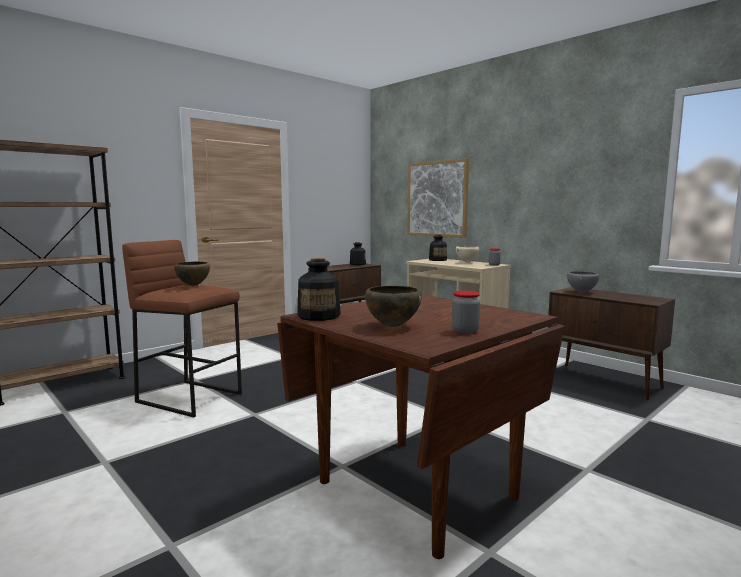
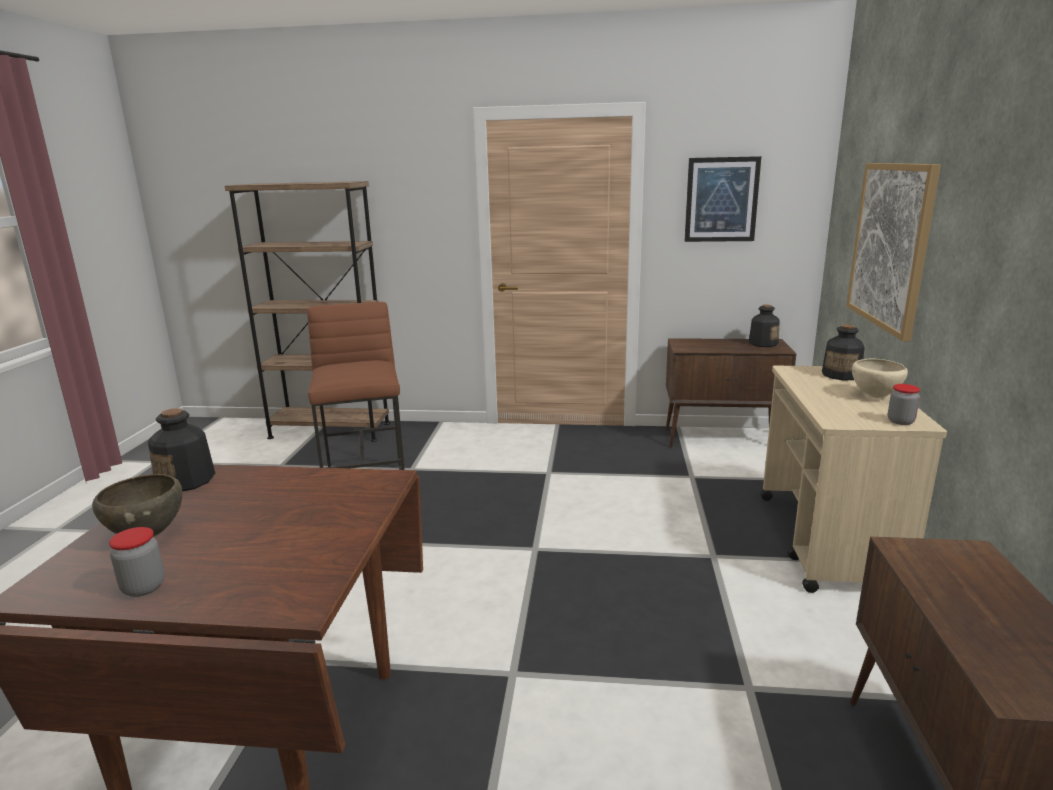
camera: 50 degrees right, 10 degrees up
brown bowl [174,261,210,286] -> none
grey bowl [567,271,599,293] -> none
none -> picture [685,156,761,242]

